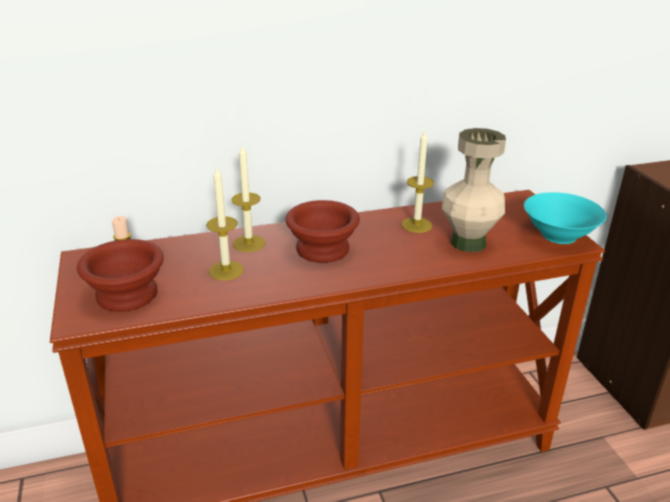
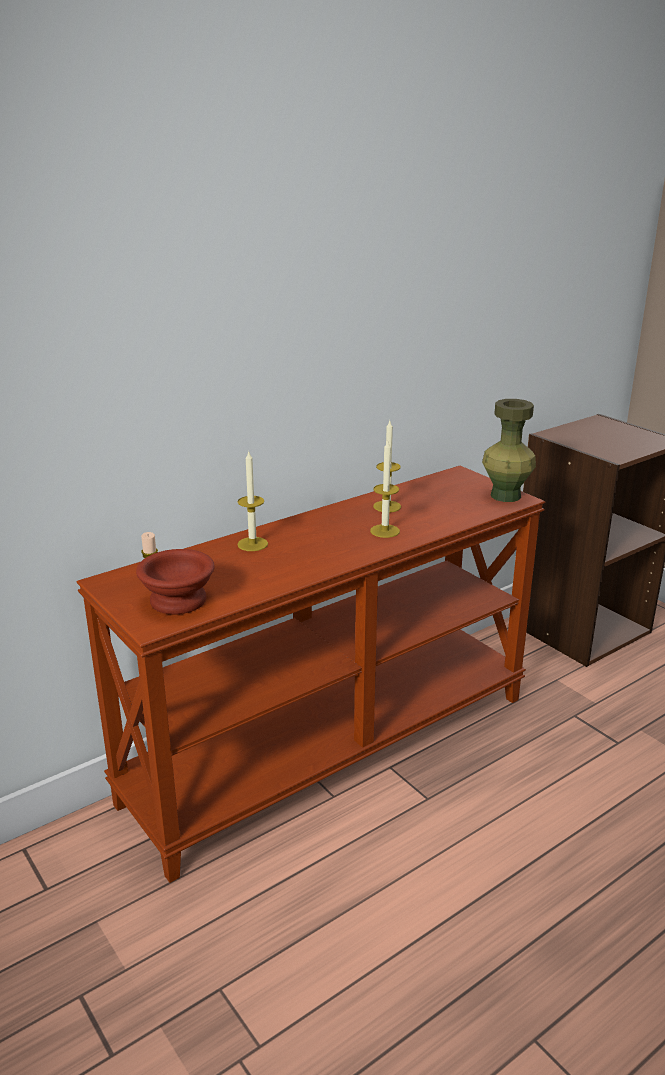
camera: 20 degrees left, 5 degrees down
candle [206,166,244,280] -> candle moved to [370,441,400,538]
brown bowl [286,200,360,263] -> none
beige vase [442,128,506,252] -> none
turquoise bowl [524,192,607,244] -> green vase [482,399,536,502]

